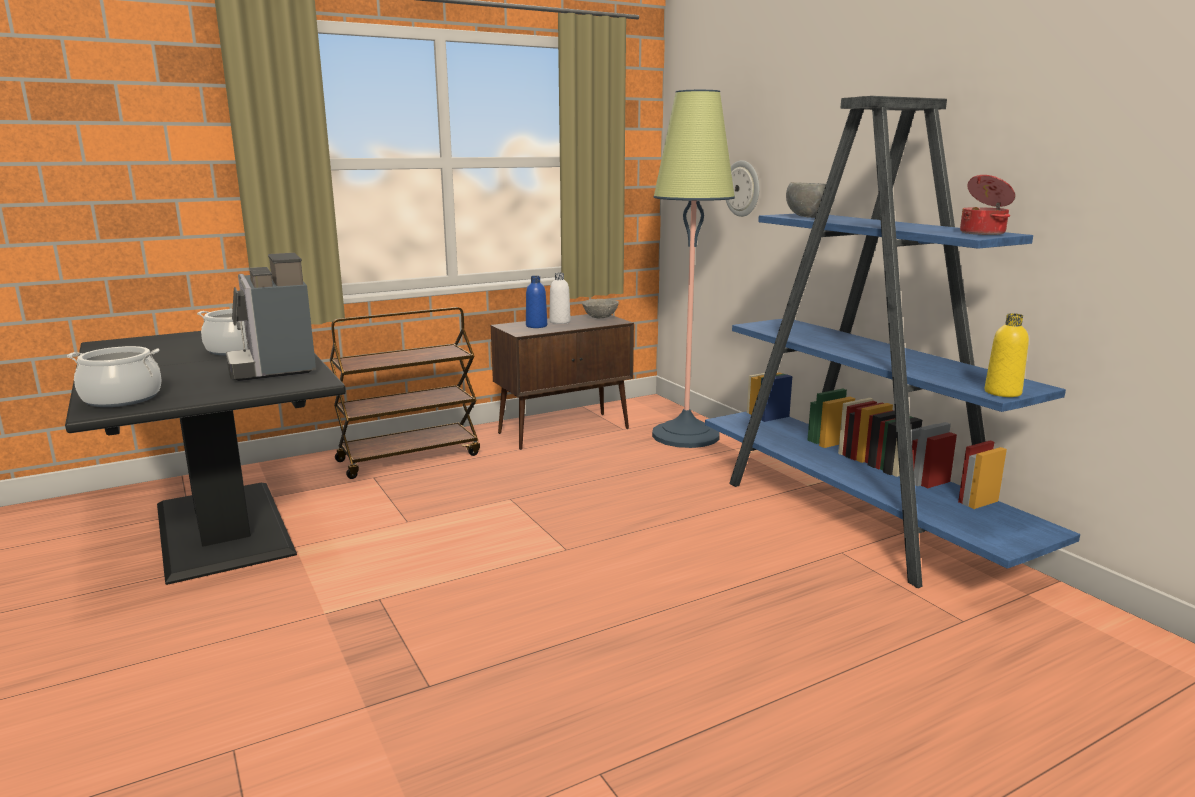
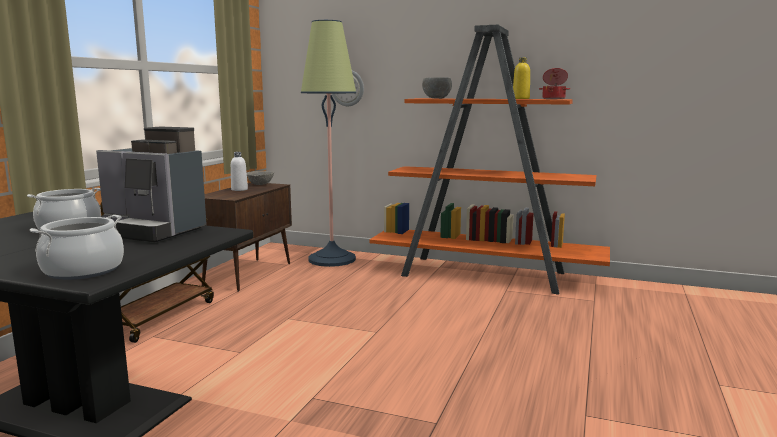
camera: 40 degrees left, 5 degrees down
blue bottle [526,276,547,328] -> none
blue bookcase [705,96,1080,588] -> orange bookcase [369,25,610,295]
yellow bottle [985,313,1029,397] -> yellow bottle moved to [513,57,530,99]

